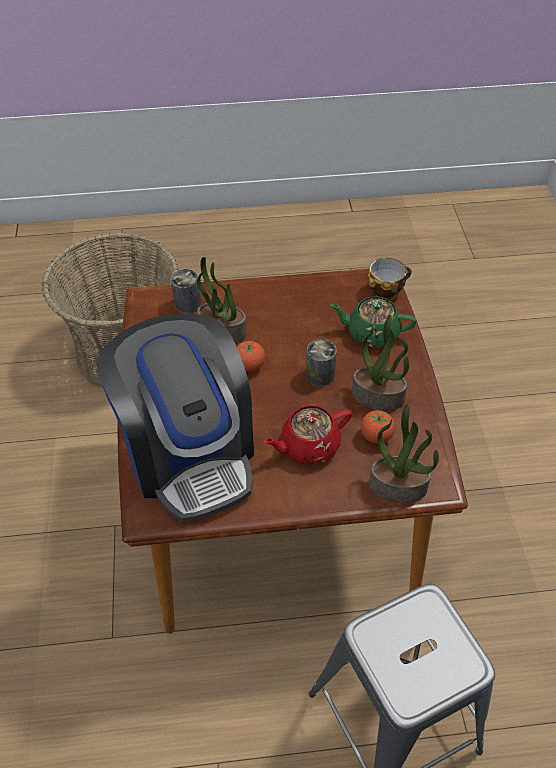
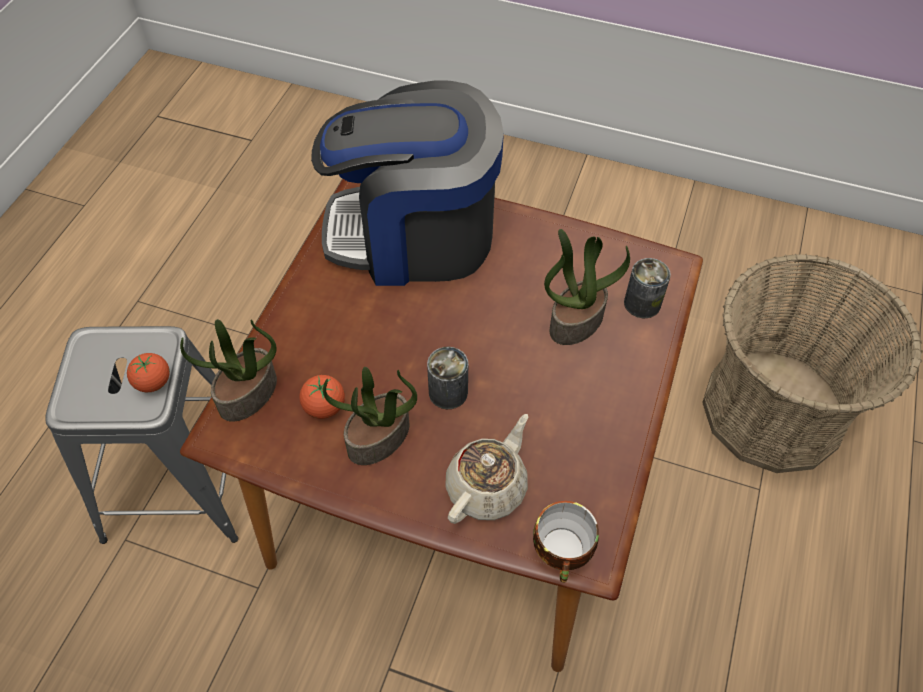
camera: 115 degrees right, 5 degrees up
tomato [237,341,265,371] -> tomato moved to [127,353,170,392]
red teapot [264,406,352,464] -> none
green teapot [330,297,417,347] -> beige teapot [445,414,528,524]

